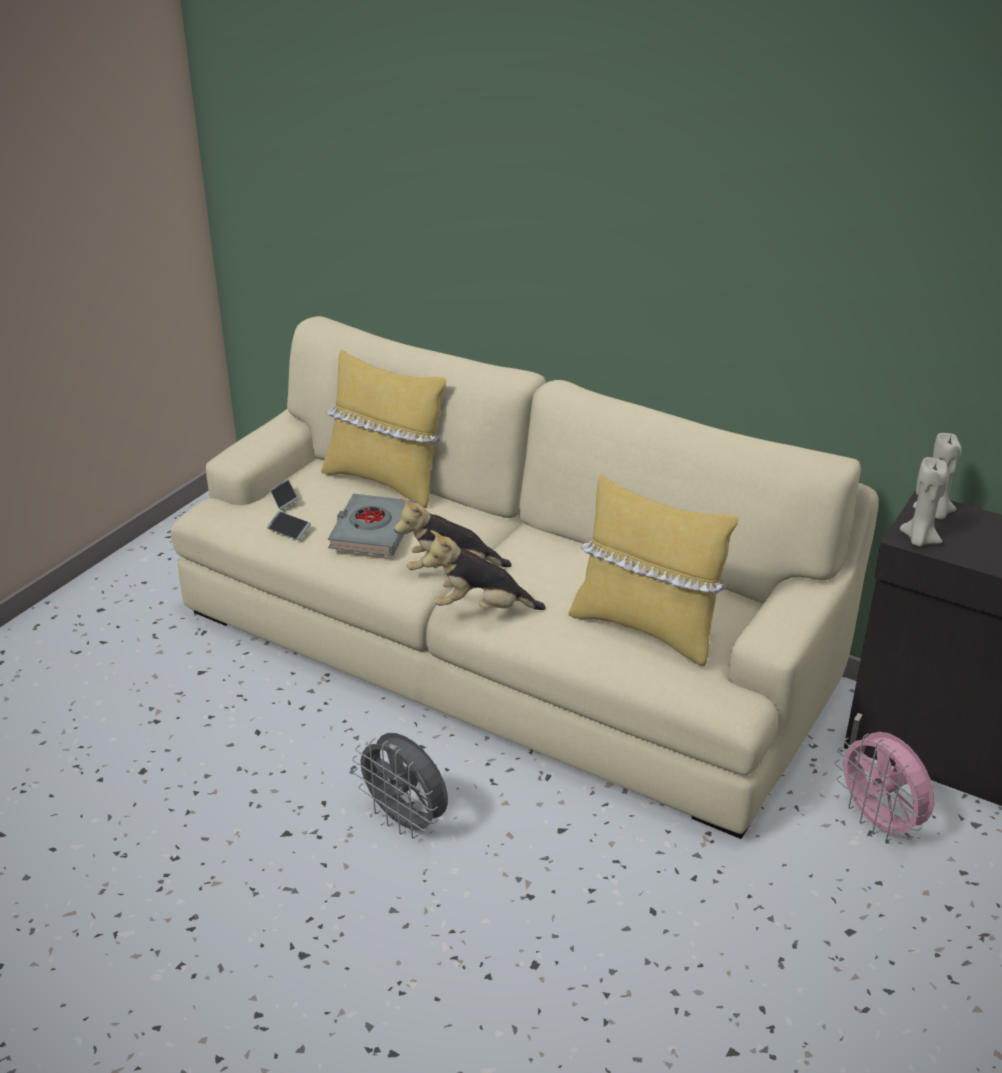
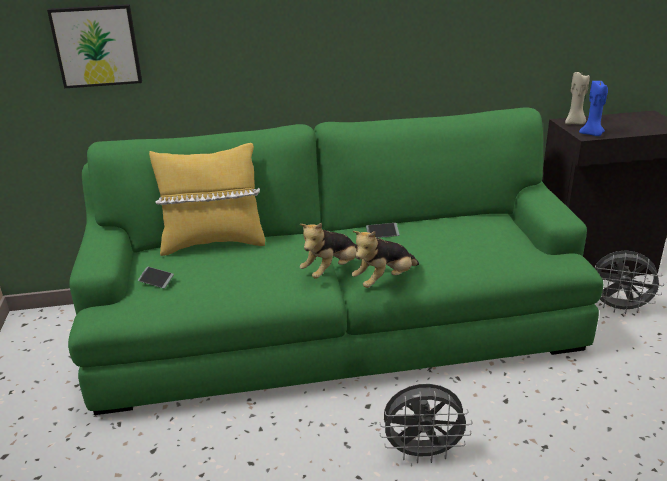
camera: 40 degrees left, 5 degrees down
beige sofa [171,316,879,839] -> green sofa [68,107,604,415]
phone [267,511,311,540] -> phone moved to [366,223,400,238]
grey book [328,493,416,556] -> none
yellow pillow [568,474,738,666] -> none
pink fan [835,732,934,841] -> grey fan [595,250,664,314]
beige candle [900,457,948,547] -> blue candle [579,81,608,136]
none -> picture [47,4,142,88]

